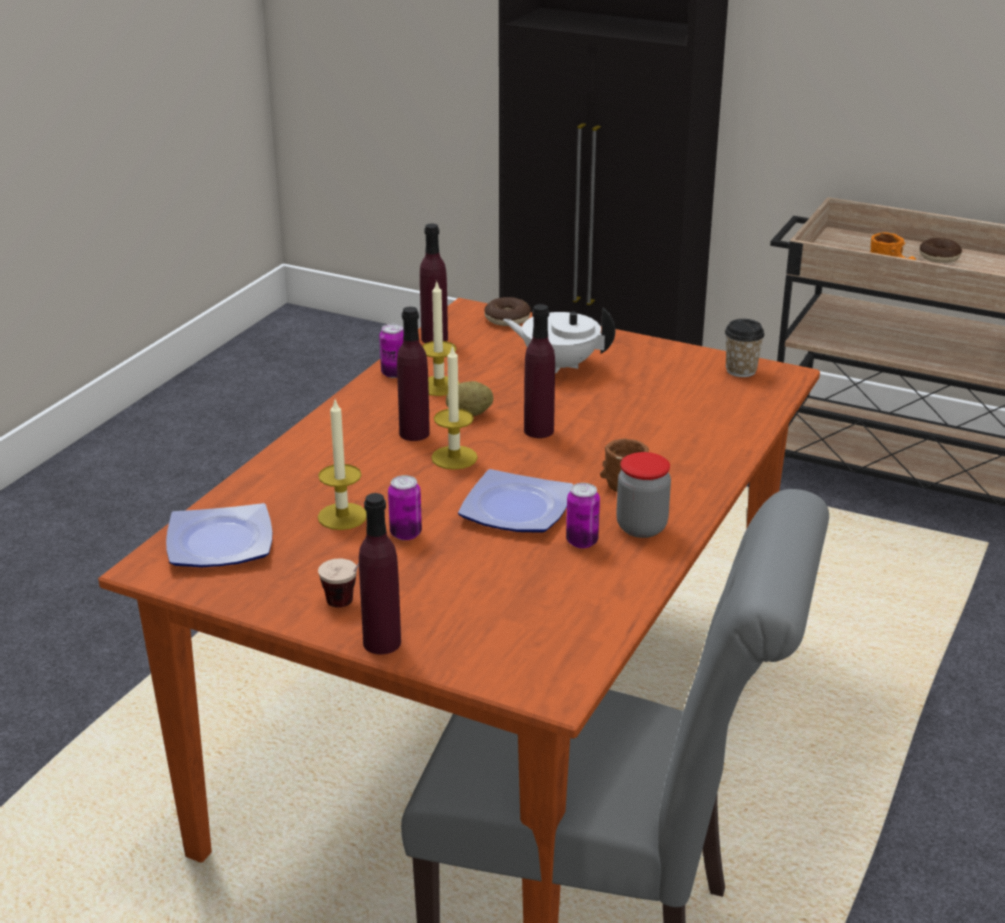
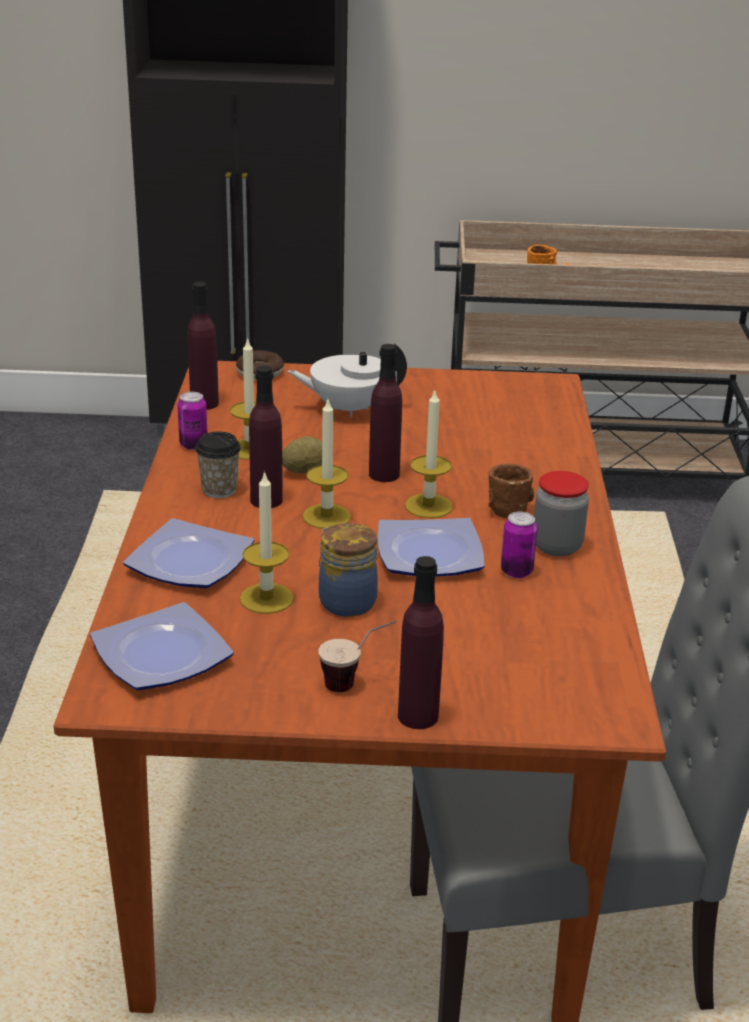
camera: 25 degrees left, 0 degrees up
can [388,475,422,540] -> jar [319,523,378,617]
cup [725,319,765,377] -> cup moved to [195,431,241,498]
donut [919,238,962,263] -> none
none -> plate [123,518,254,588]
none -> candle [405,389,453,518]

